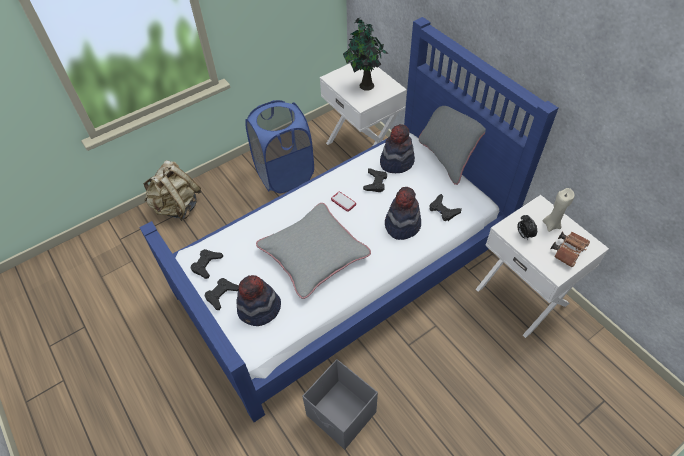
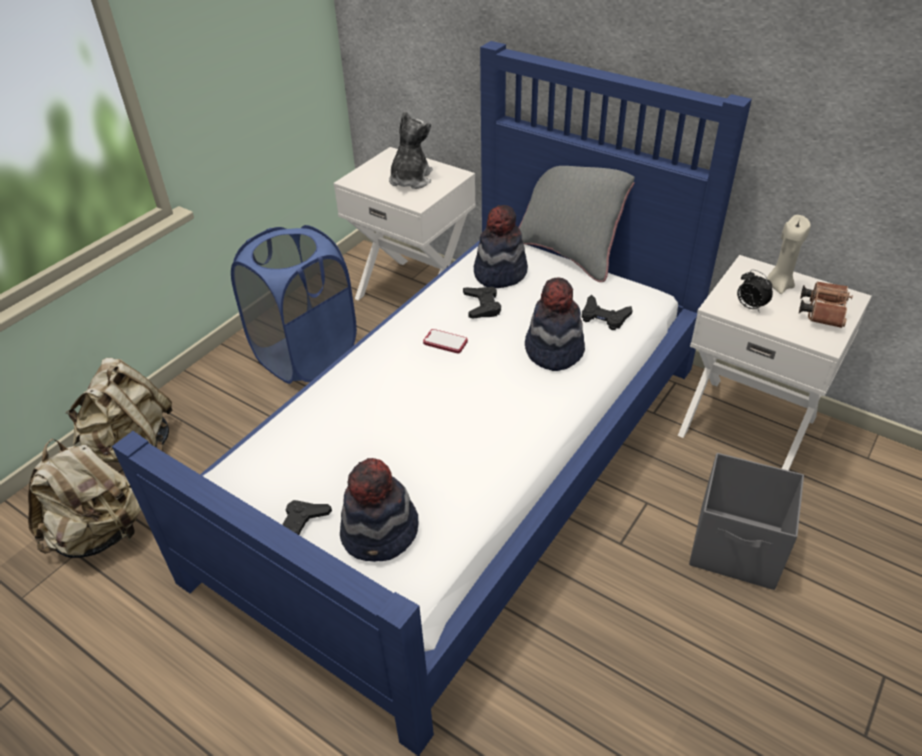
camera: 20 degrees left, 10 degrees down
black game controller [191,249,223,279] -> none
grey pillow [256,203,371,299] -> none
grey storage box [302,359,378,450] -> grey storage box moved to [689,453,804,590]
potted plant [343,18,388,91] -> plush toy [389,111,433,189]
none -> beige backpack [28,439,141,558]

